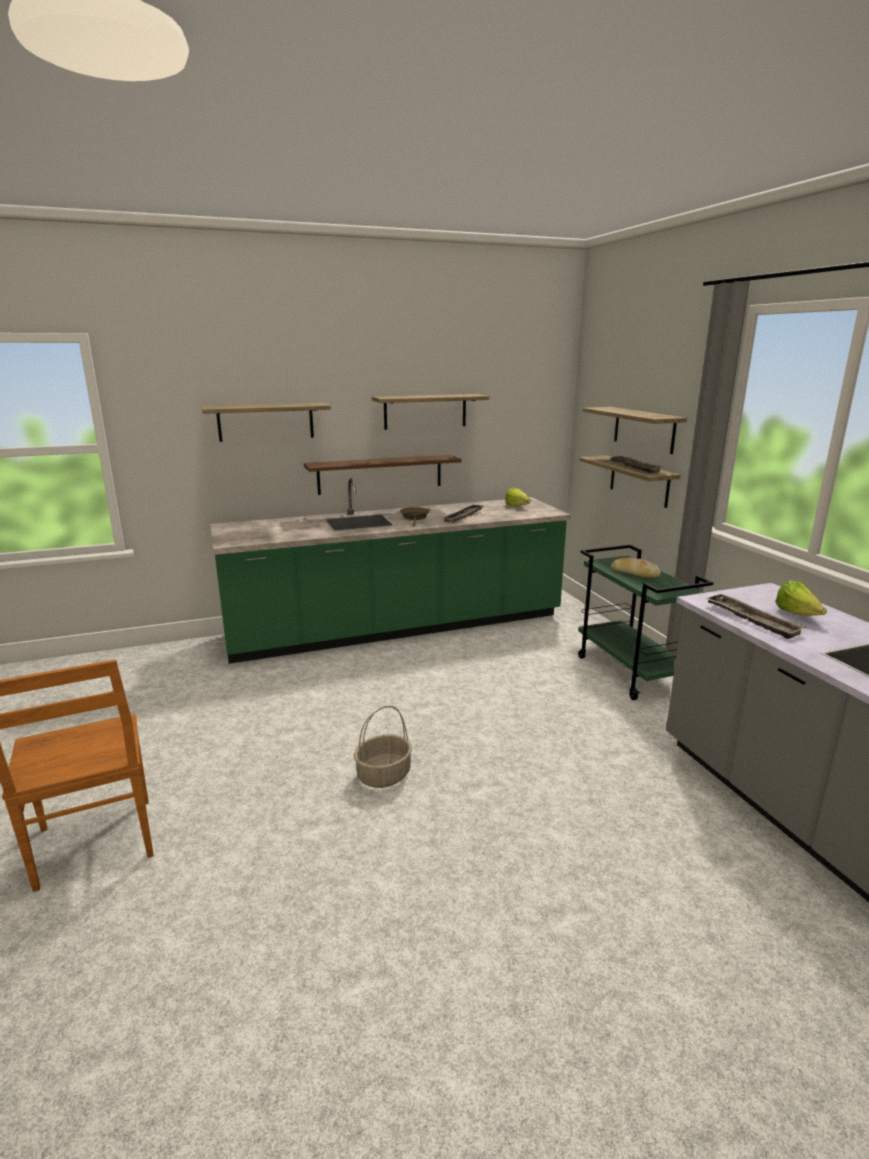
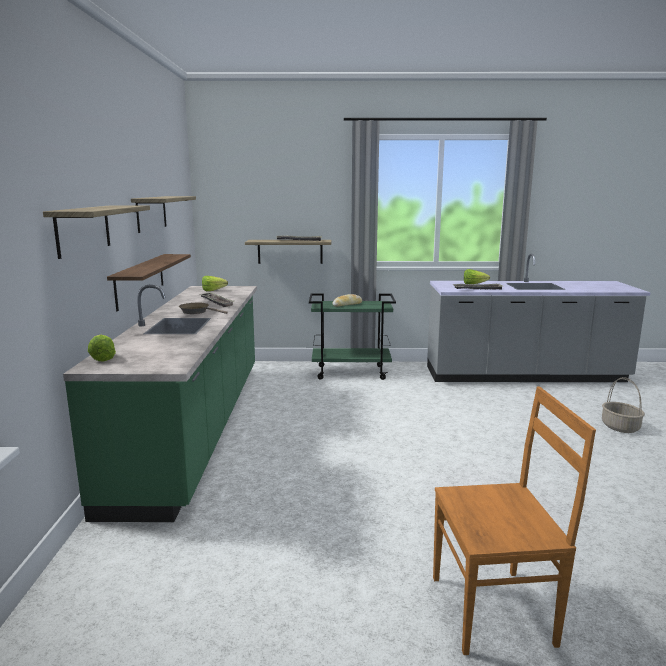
camera: 70 degrees left, 5 degrees down
basket [354,705,412,788] -> basket moved to [602,377,645,433]
shelf [582,407,687,454] -> none
none -> lettuce [88,335,116,362]

